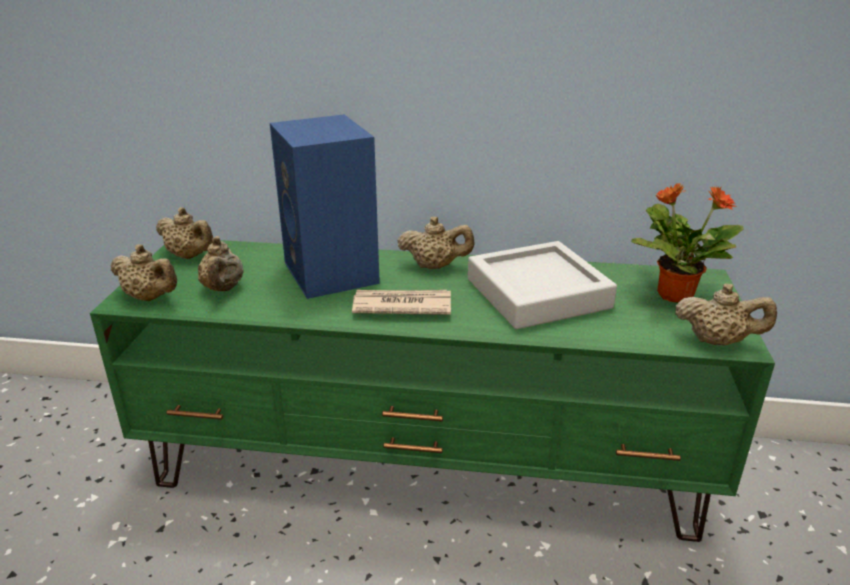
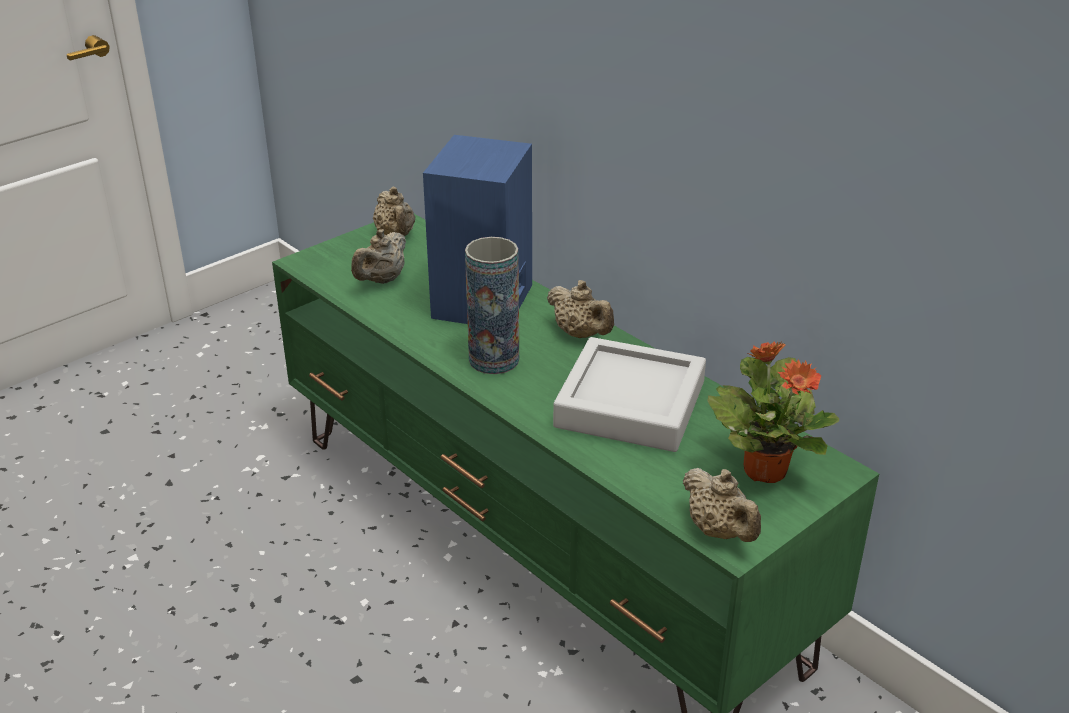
camera: 40 degrees right, 5 degrees up
beige teapot [110,244,177,301] -> none
newspaper [352,290,451,315] -> vase [465,237,519,374]

